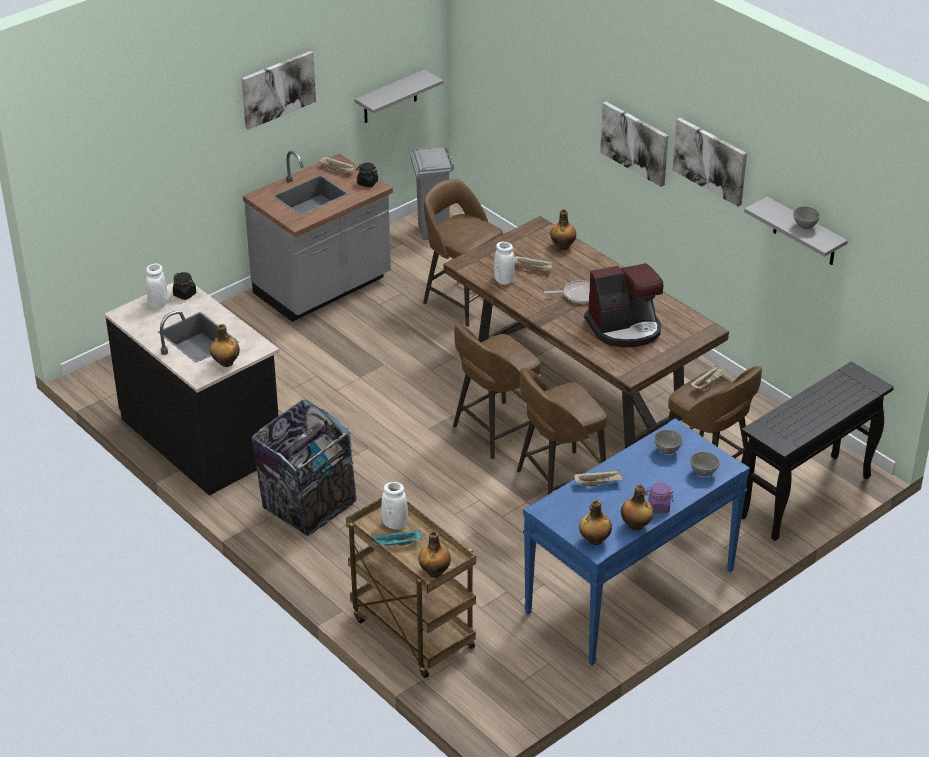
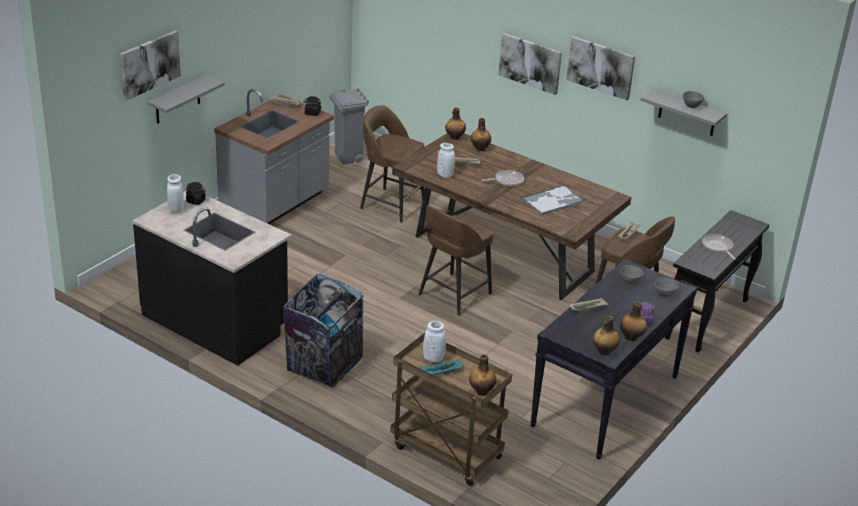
camera: 15 degrees left, 5 degrees down
bottle [210,324,240,367] -> bottle moved to [445,107,466,140]
picture [241,51,316,130] -> picture moved to [120,30,181,101]
grey shelf [355,70,443,123] -> grey shelf moved to [148,75,225,124]
brown stool [517,368,607,495] -> none
blue console table [523,418,750,665] -> black console table [530,259,697,460]
coffee machine [584,263,663,347] -> tray [521,185,584,215]
none -> frying pan [702,234,736,260]

